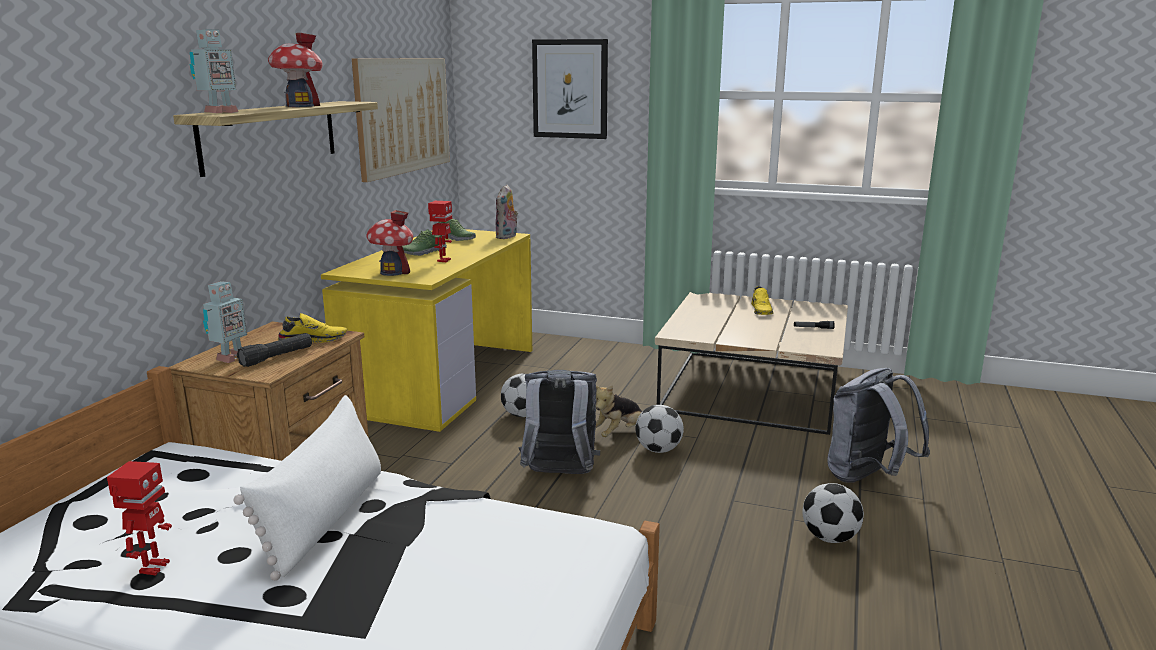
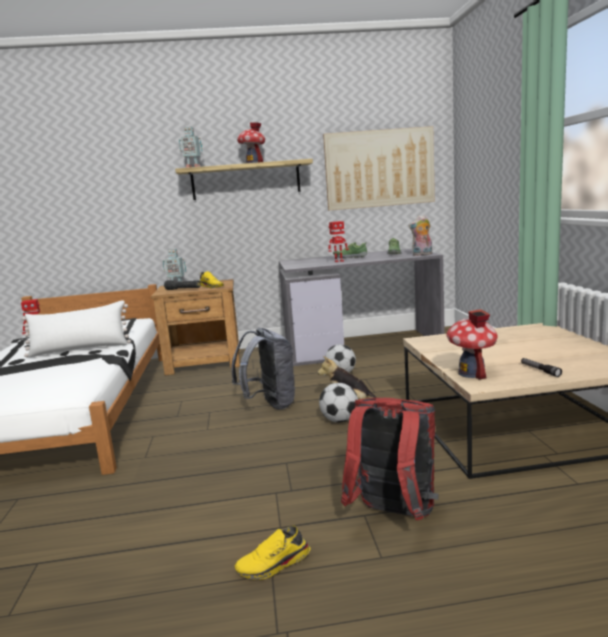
camera: 65 degrees right, 5 degrees down
yellow desk [321,229,532,432] -> grey desk [279,248,445,366]
toy house [366,210,413,276] -> toy house moved to [446,309,498,380]
picture [532,39,608,139] -> none
yellow shoe [751,286,774,315] -> yellow shoe moved to [235,526,310,580]
football [802,483,864,543] -> none
grey backpack [827,368,930,483] -> red backpack [341,398,439,520]

